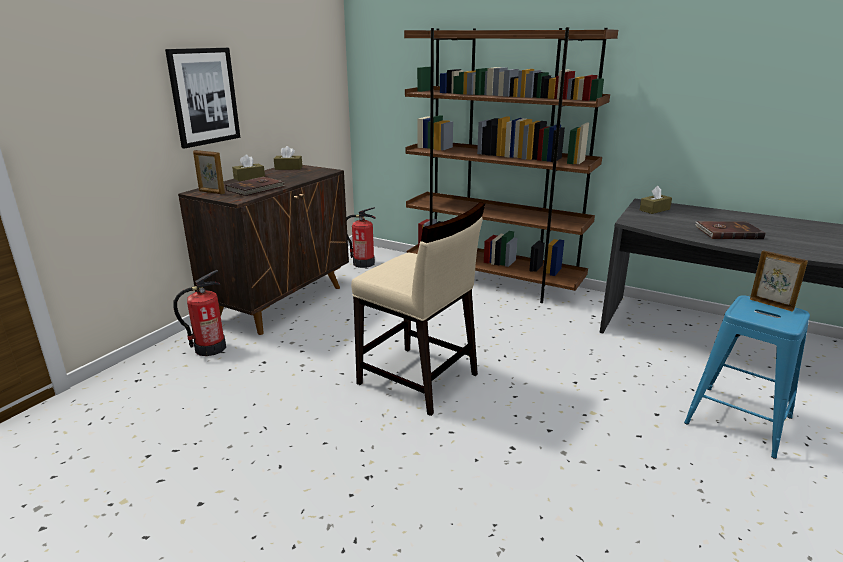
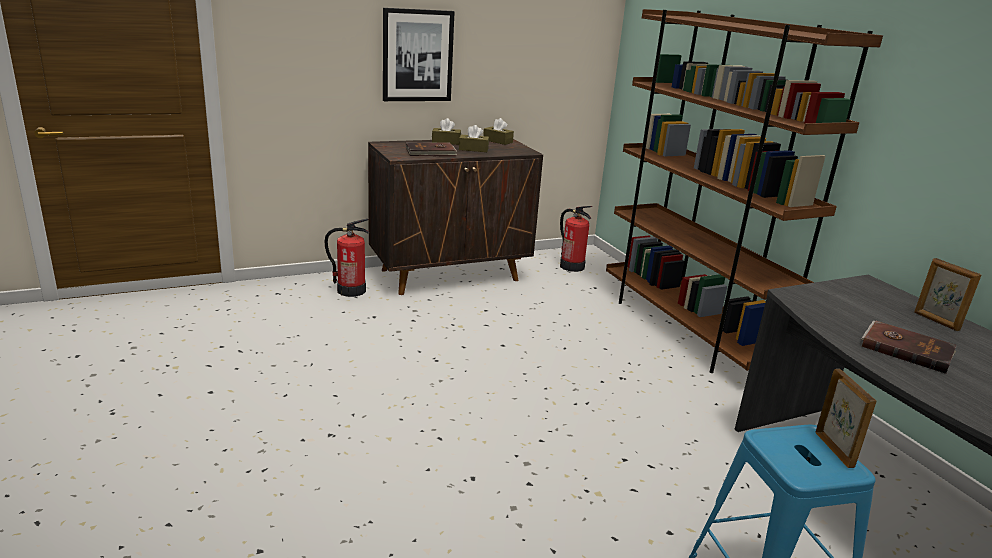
camera: 35 degrees right, 0 degrees up
picture frame [193,150,225,194] -> picture frame moved to [914,258,981,331]
beige chair [351,202,485,416] -> none
brown tissue box [640,186,672,214] -> brown tissue box moved to [459,125,489,152]

